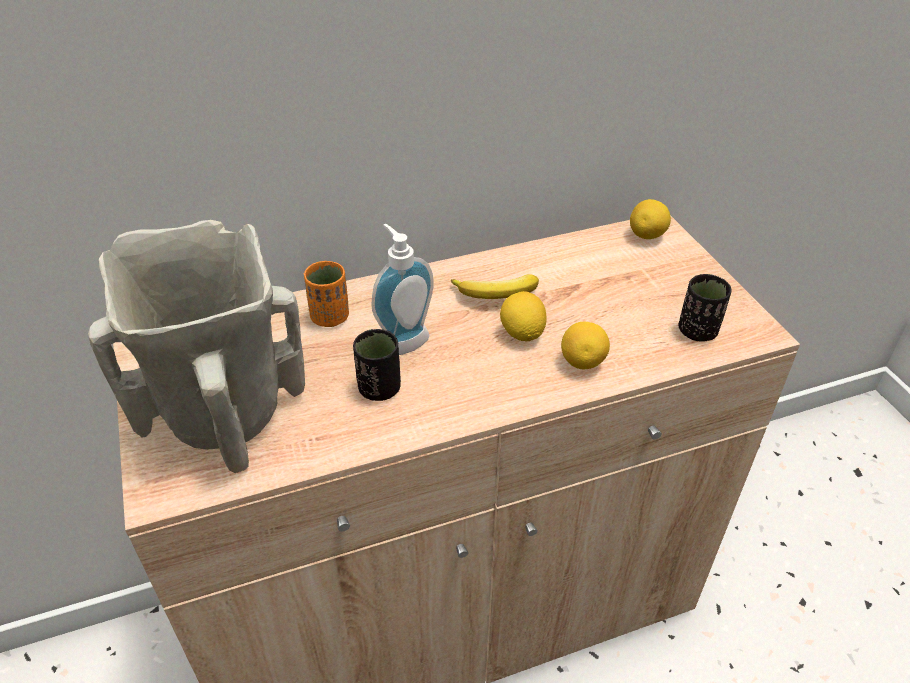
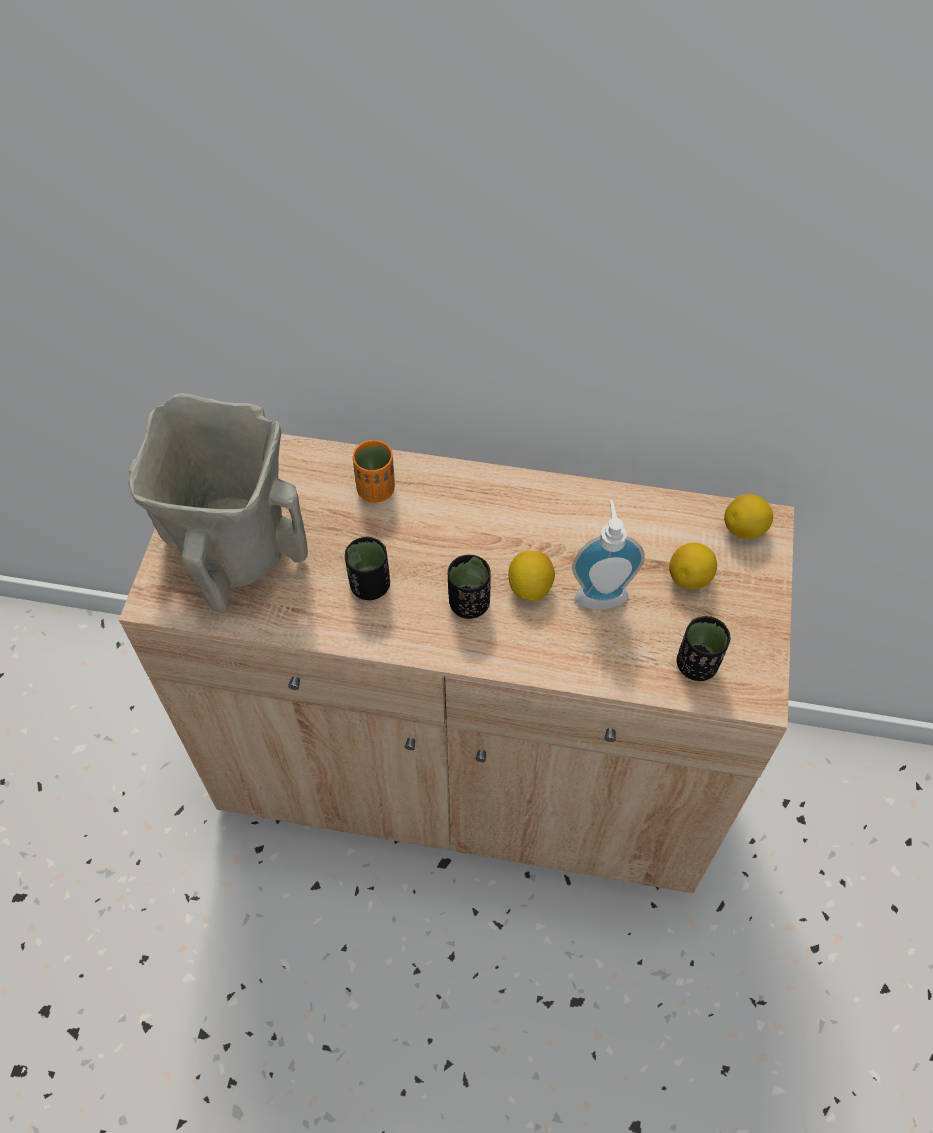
camera: 30 degrees right, 15 degrees up
soap dispenser [372,224,434,355] -> soap dispenser moved to [572,500,645,610]
banana [451,274,539,299] -> none
lemon [561,322,610,369] -> lemon moved to [669,543,717,589]
none -> black cup [448,555,491,619]

